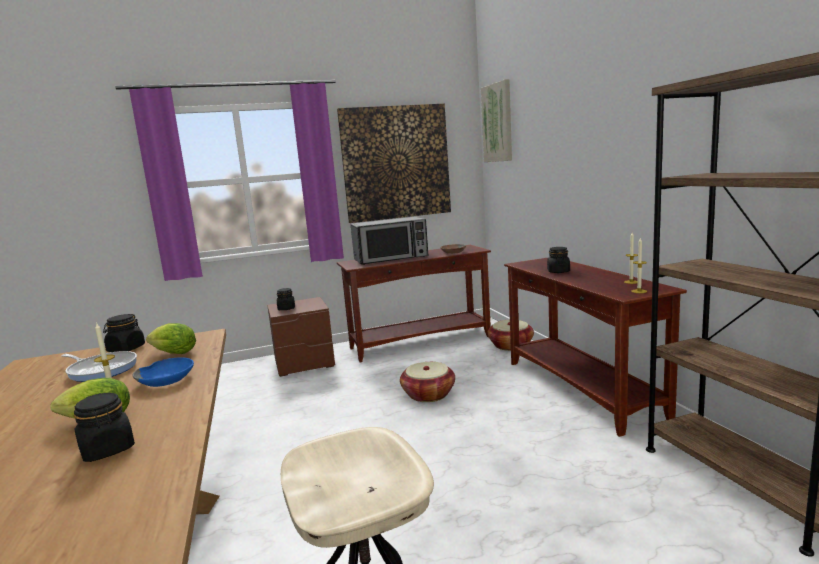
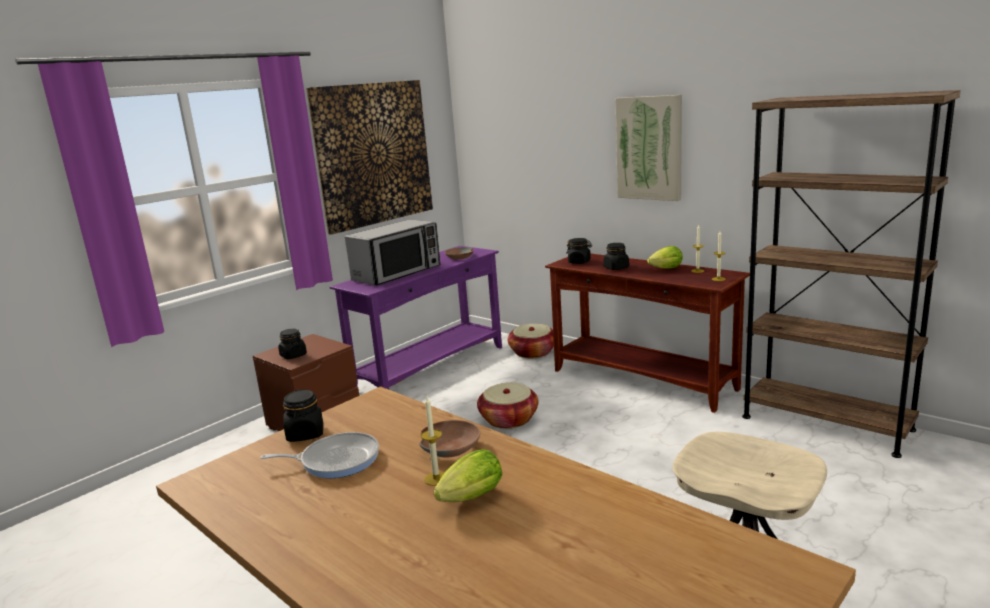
camera: 30 degrees left, 5 degrees up
black jar [74,393,135,462] -> black jar moved to [566,238,592,264]
blue bowl [133,357,194,387] -> brown bowl [419,420,480,458]
lettuce [146,323,196,354] -> lettuce moved to [647,246,683,269]
brown console table [337,245,491,363] -> purple console table [330,246,502,389]
picture [481,79,512,162] -> picture moved to [616,95,682,201]

